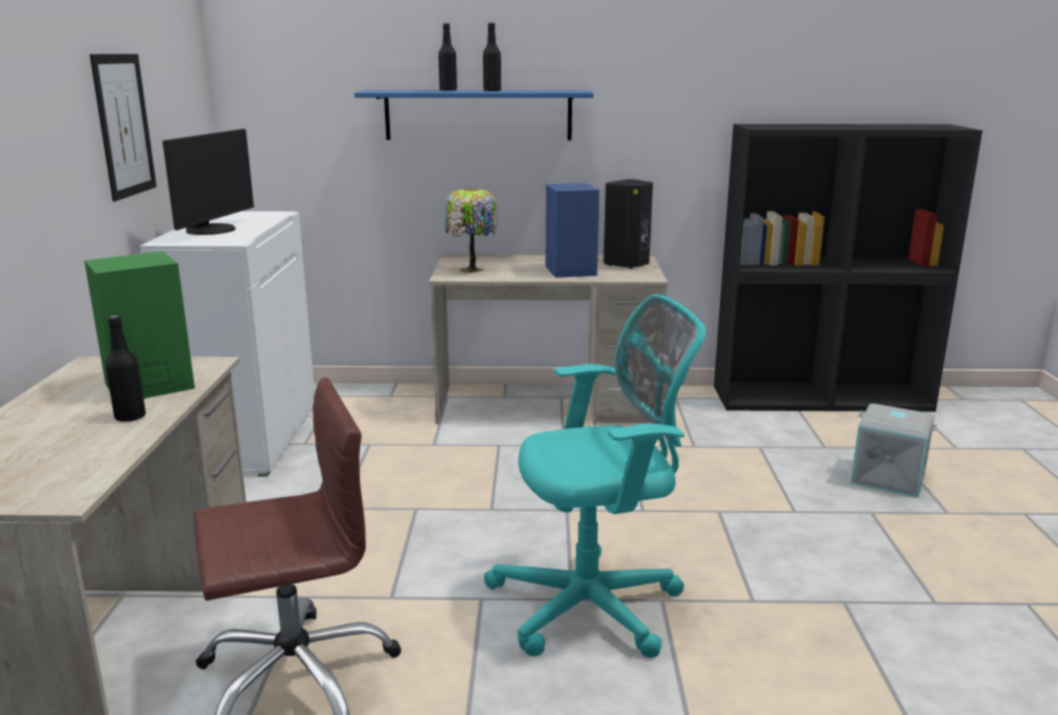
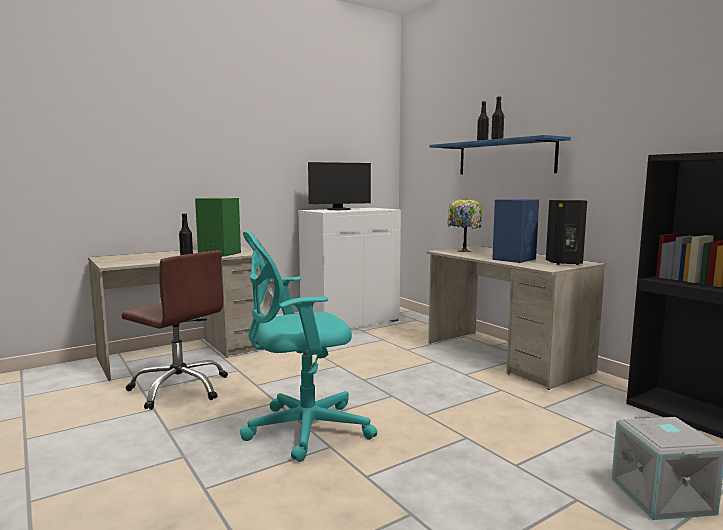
camera: 55 degrees right, 10 degrees down
picture [90,54,157,201] -> none
turquoise office chair [484,294,706,658] -> turquoise office chair turned 120 degrees clockwise [240,231,377,462]

